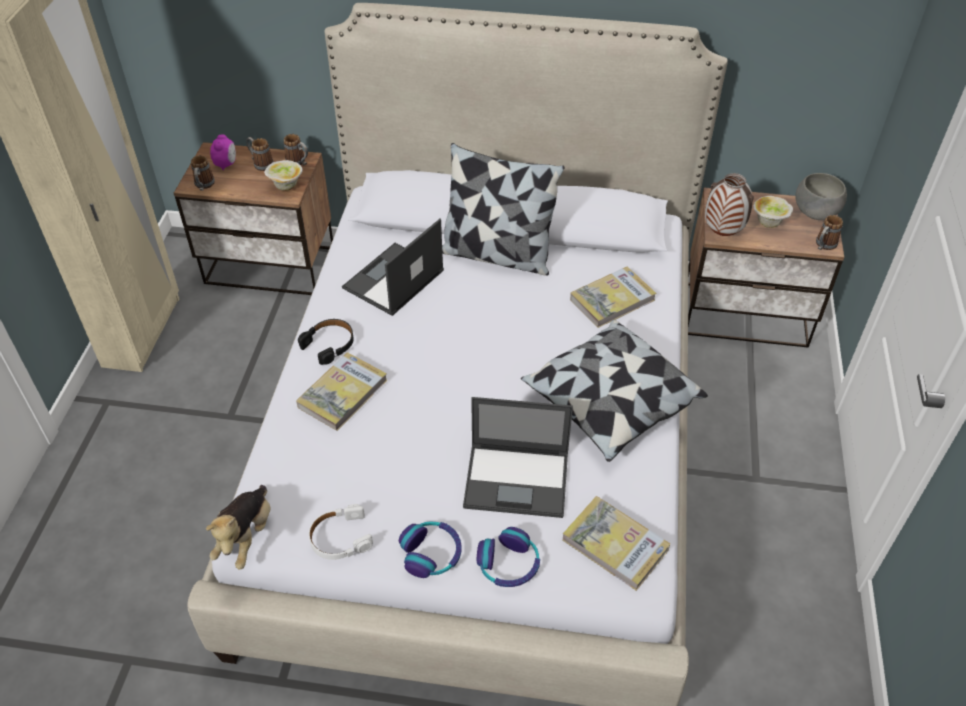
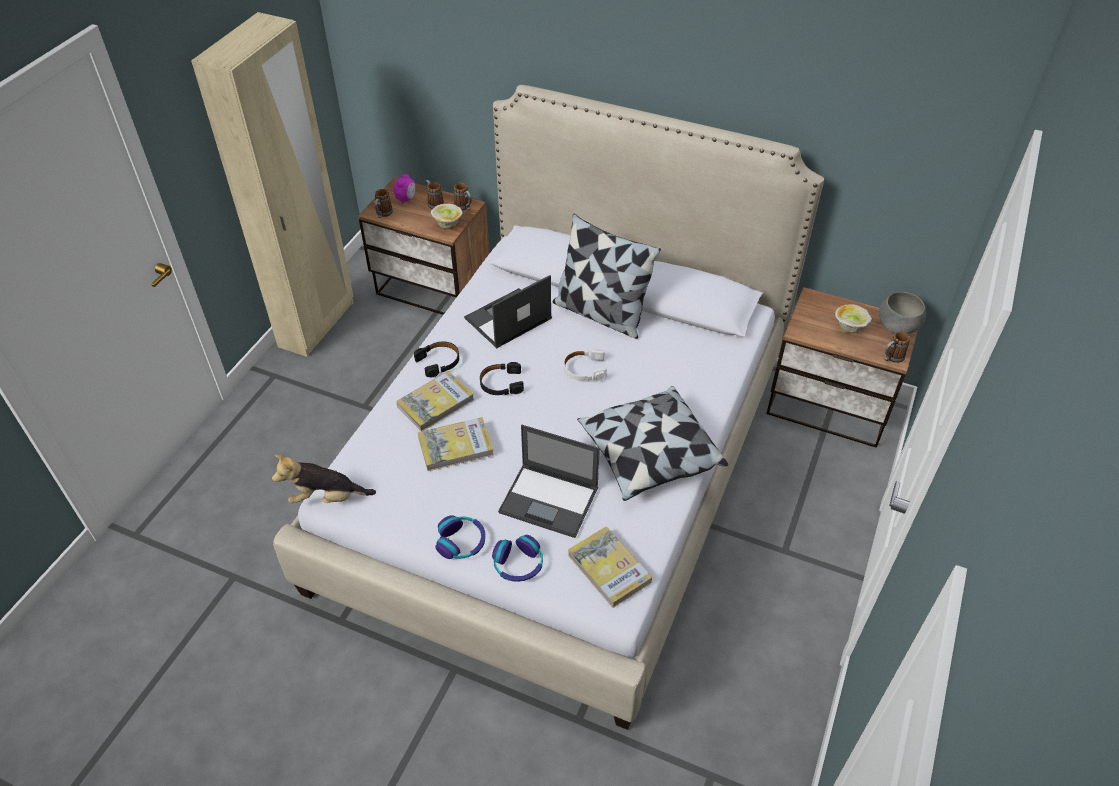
camera: 15 degrees right, 0 degrees up
plush toy [206,485,271,570] -> plush toy turned 60 degrees clockwise [272,455,376,503]
white headphones [309,504,373,560] -> white headphones moved to [564,349,607,381]
book [570,267,657,328] -> book moved to [418,417,494,471]
vase [705,173,754,236] -> none
none -> black headphones [480,362,524,395]

